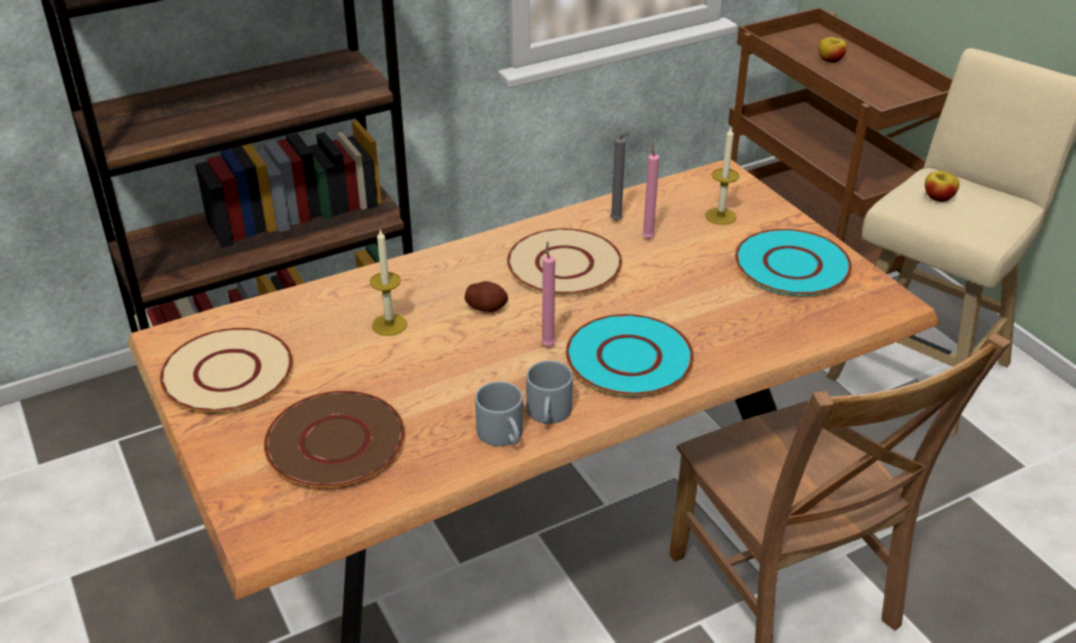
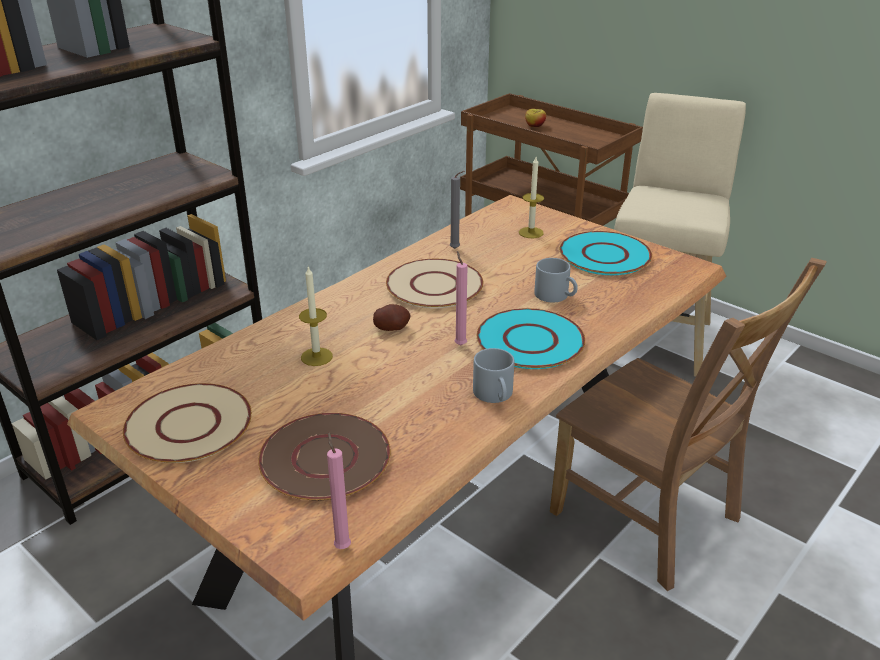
camera: 20 degrees left, 5 degrees down
grey mug [475,381,523,446] -> grey mug moved to [534,258,578,303]
pink candle [642,142,659,239] -> pink candle moved to [327,432,351,549]
apple [925,171,959,202] -> none

